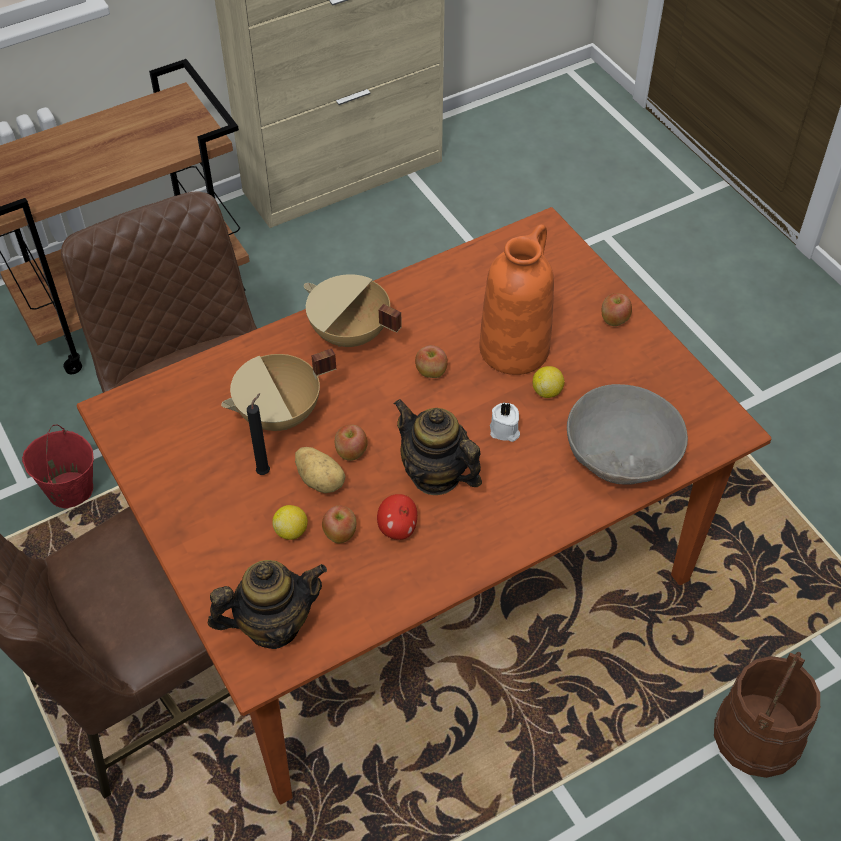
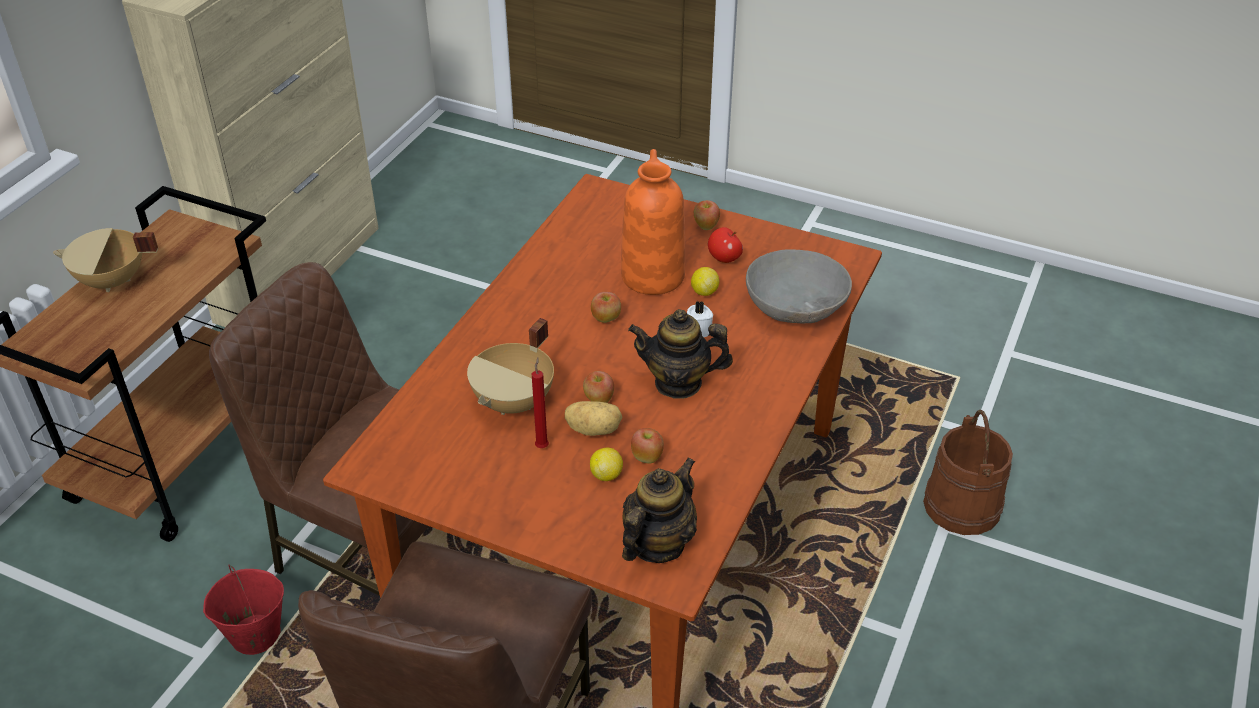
camera: 35 degrees left, 10 degrees down
black candle [247,393,270,475] -> red candle [532,357,549,448]
beige cooking pot [304,274,402,347] -> beige cooking pot moved to [53,228,158,292]
apple [377,494,417,540] -> apple moved to [708,227,743,263]

